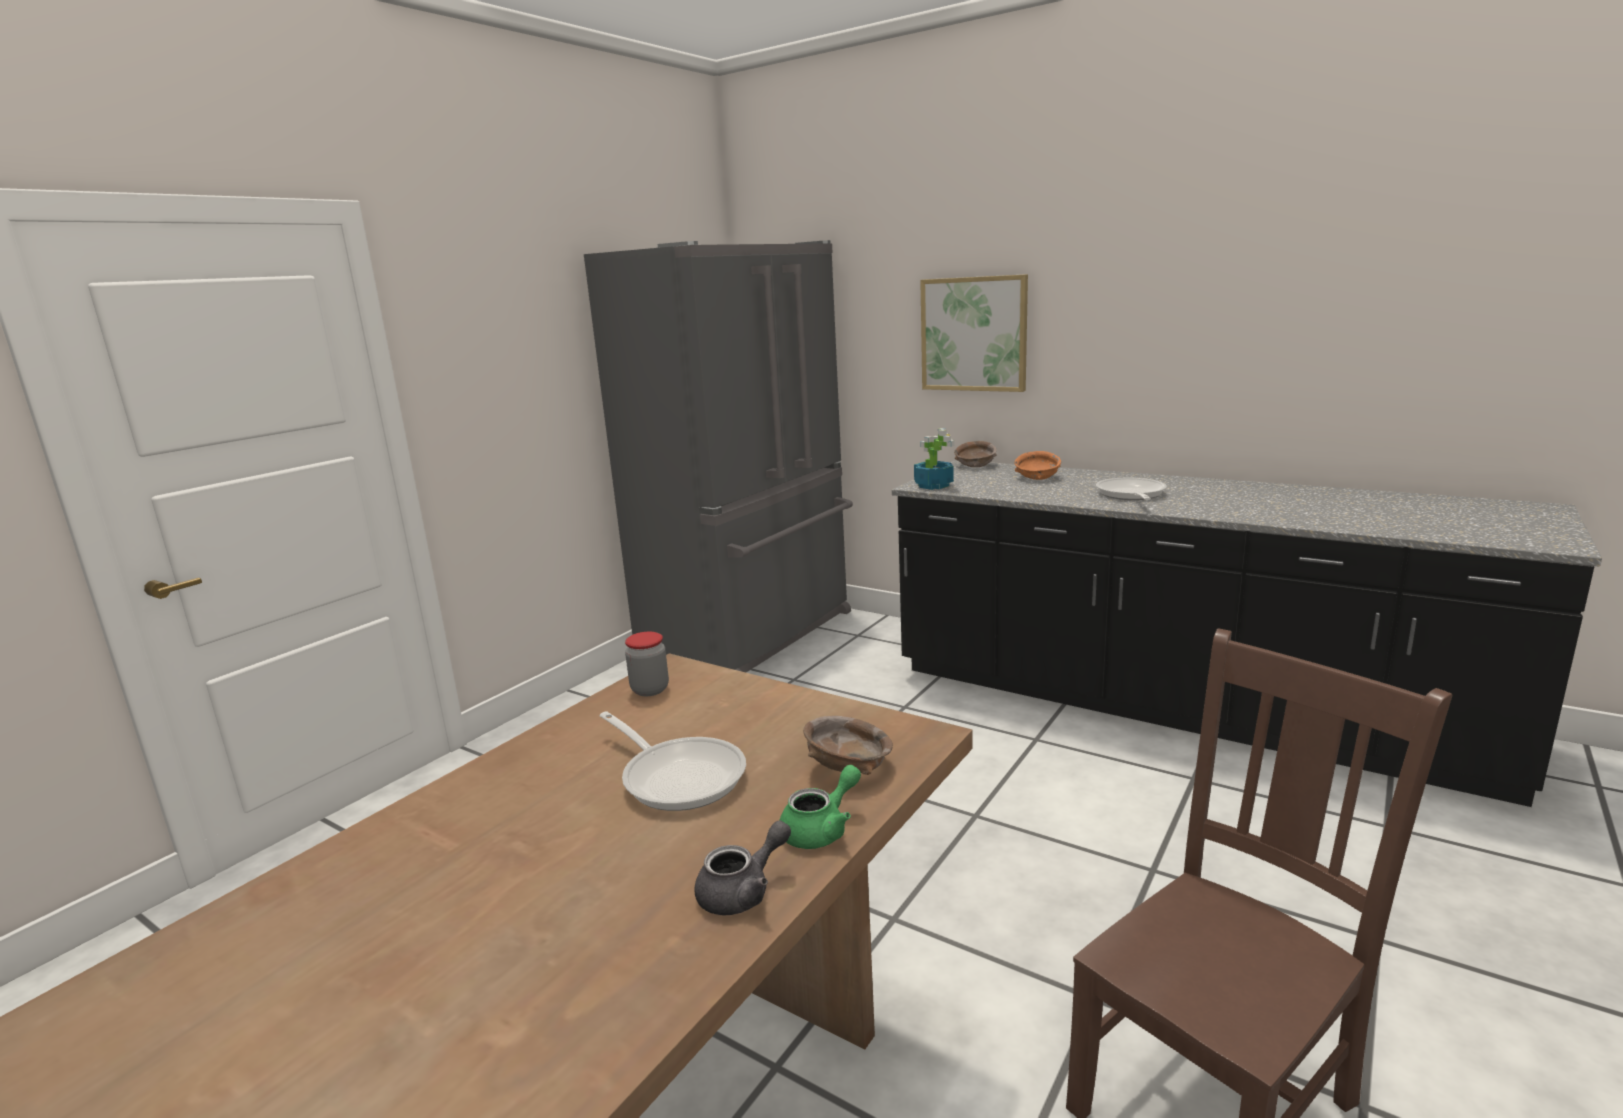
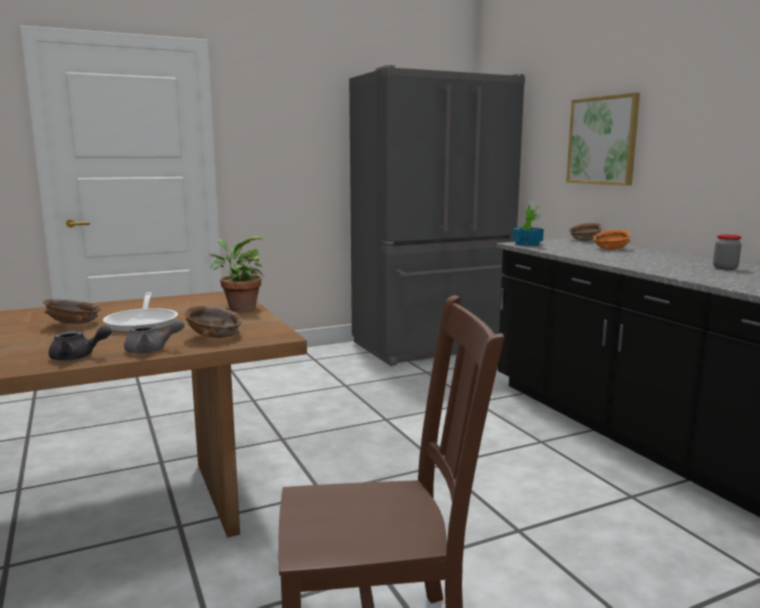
camera: 30 degrees right, 5 degrees down
jar [625,632,669,696] -> jar moved to [713,234,742,270]
green teapot [779,765,861,849] -> grey teapot [124,319,185,354]
frying pan [1096,478,1167,500] -> none
none -> brown bowl [43,299,101,324]
none -> potted plant [209,236,264,311]

